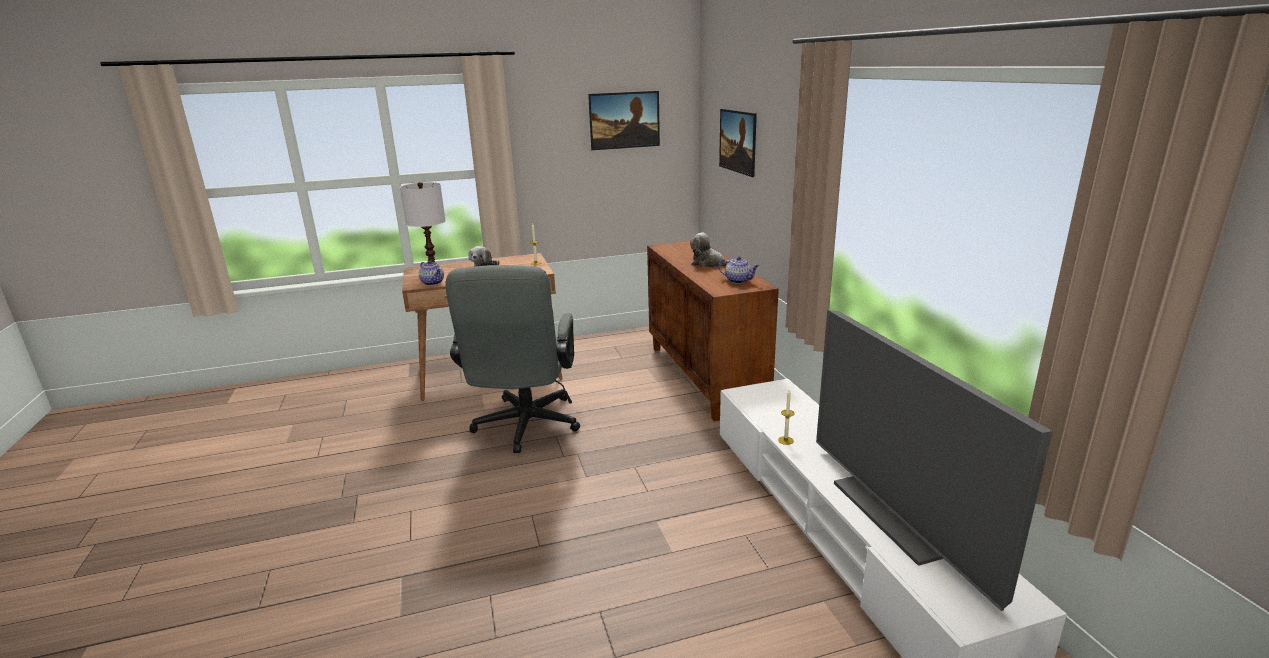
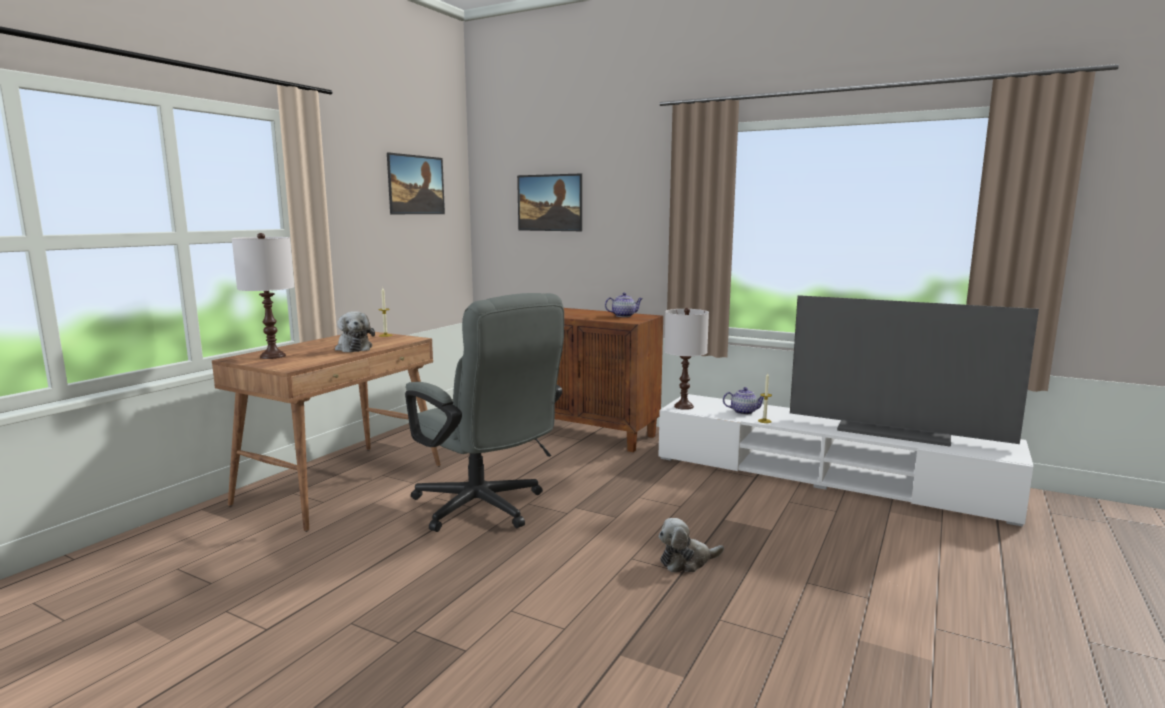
camera: 45 degrees left, 10 degrees down
teapot [419,260,444,285] -> teapot moved to [723,387,764,415]
plush toy [690,232,732,267] -> plush toy moved to [659,518,724,572]
none -> white table lamp [664,308,709,410]

